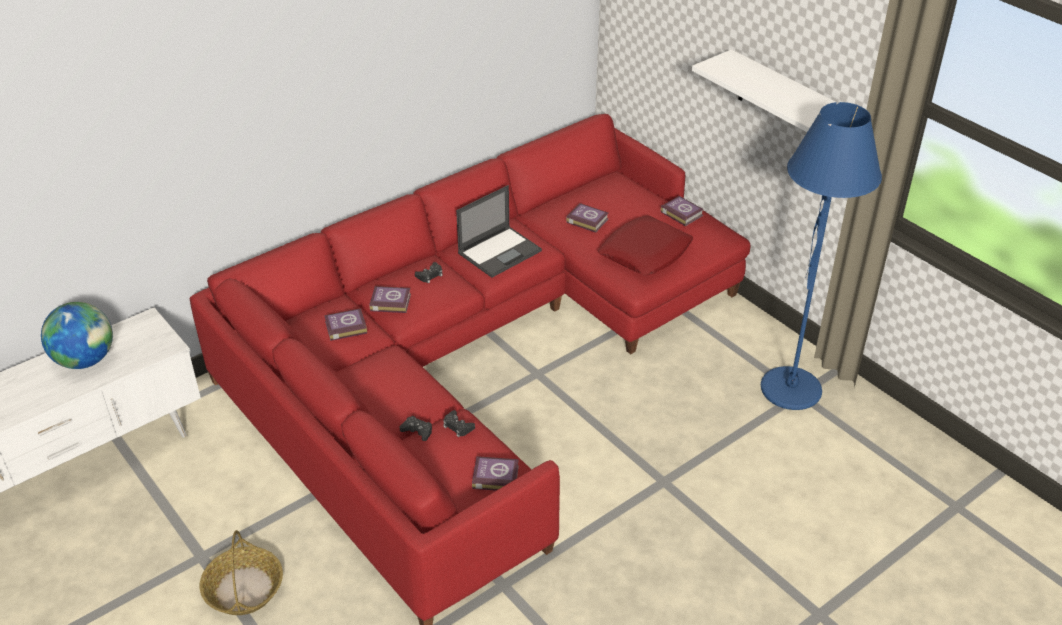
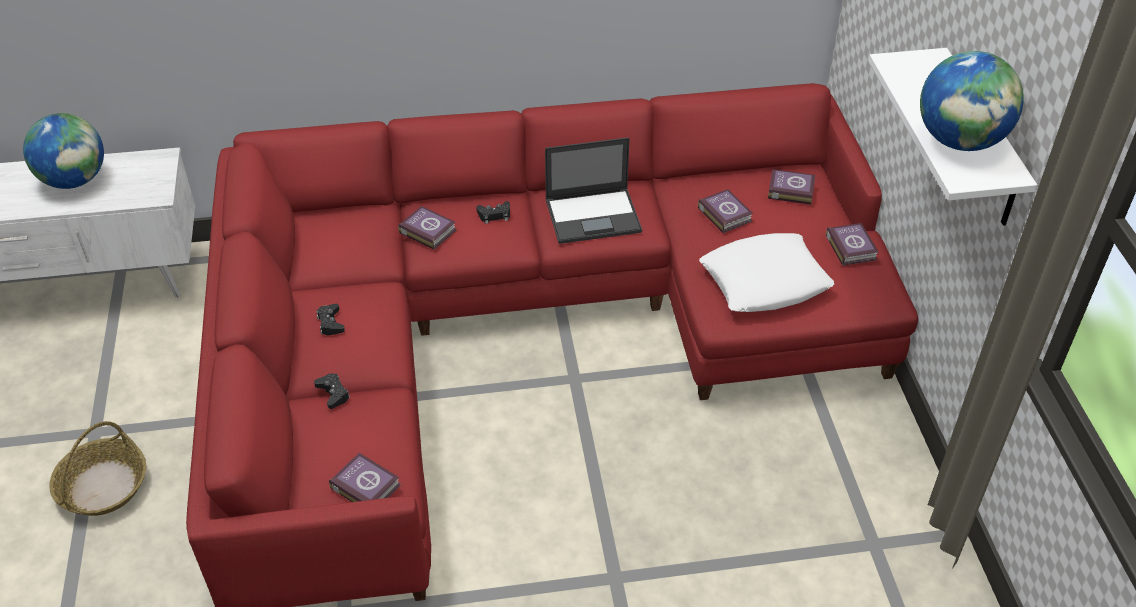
camera: 30 degrees right, 5 degrees up
book [324,308,367,341] -> book moved to [768,169,815,205]
black game controller [444,410,475,437] -> black game controller moved to [316,304,345,335]
red pillow [598,215,693,276] -> white pillow [699,233,834,312]
blue floor lamp [761,102,882,410] -> none
none -> globe [920,51,1024,151]

